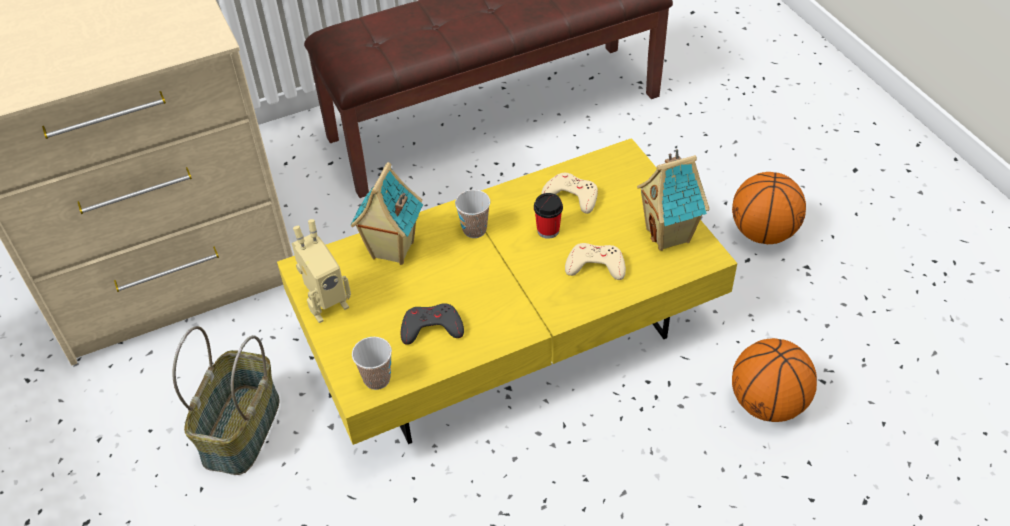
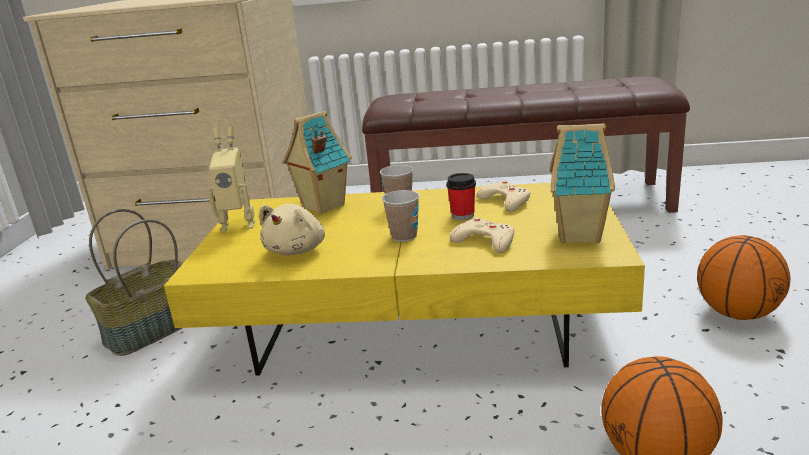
camera: 30 degrees right, 25 degrees down
cup [352,337,392,390] -> cup moved to [382,190,420,242]
grey game controller [401,303,464,344] -> beige plush toy [259,204,325,255]

